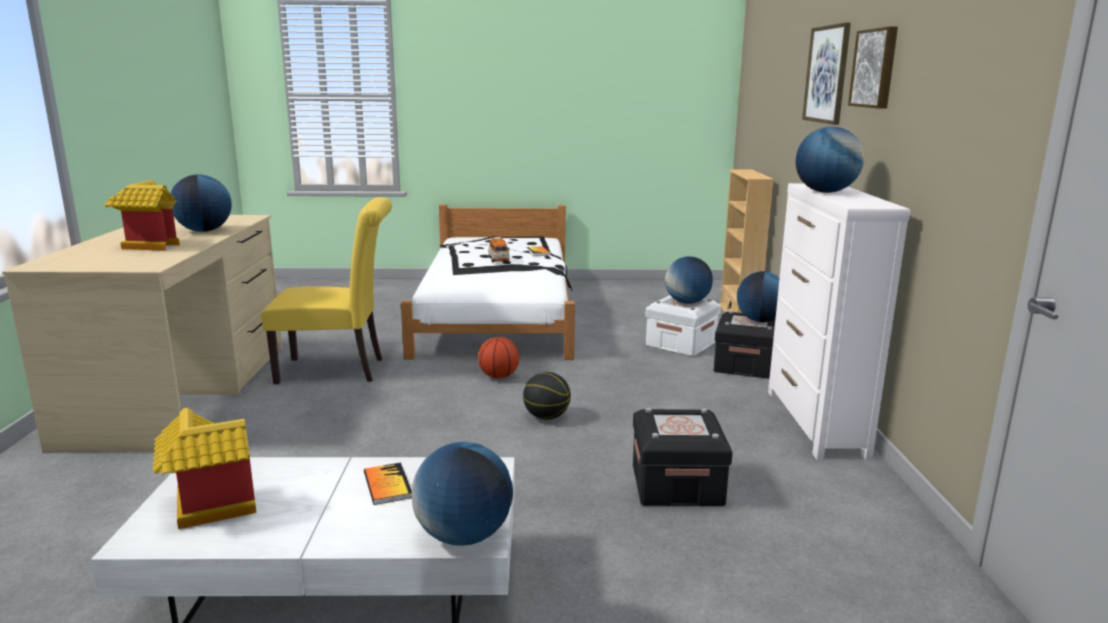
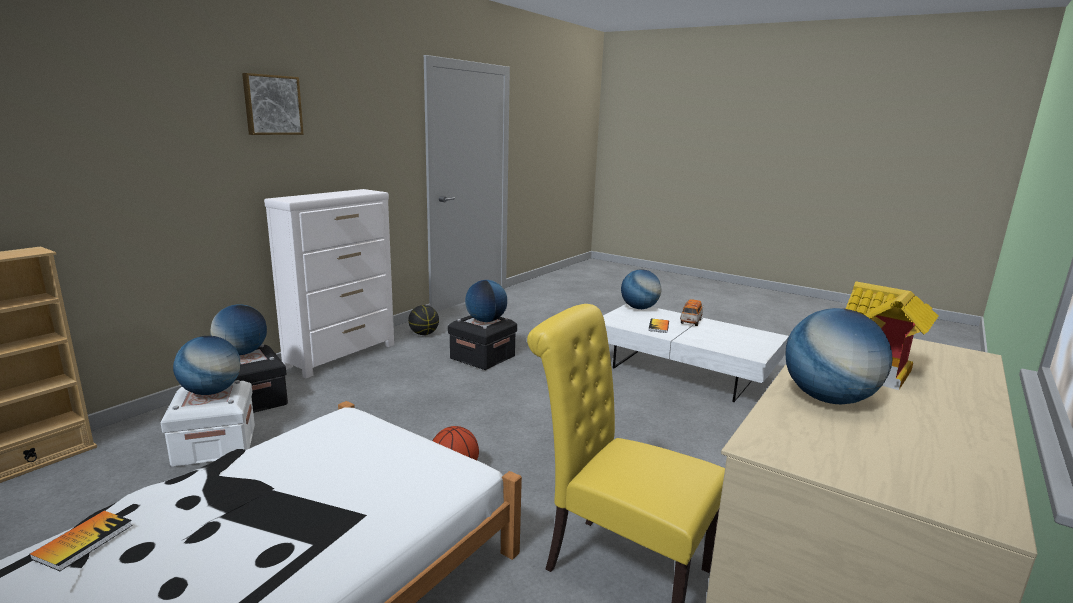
camera: 145 degrees left, 0 degrees up
toy house [152,408,257,529] -> none
toy car [488,238,510,263] -> toy car moved to [680,300,704,326]
basketball [523,372,571,420] -> basketball moved to [408,305,439,335]
globe [796,127,864,193] -> globe moved to [465,280,507,322]
picture [802,22,851,125] -> none

